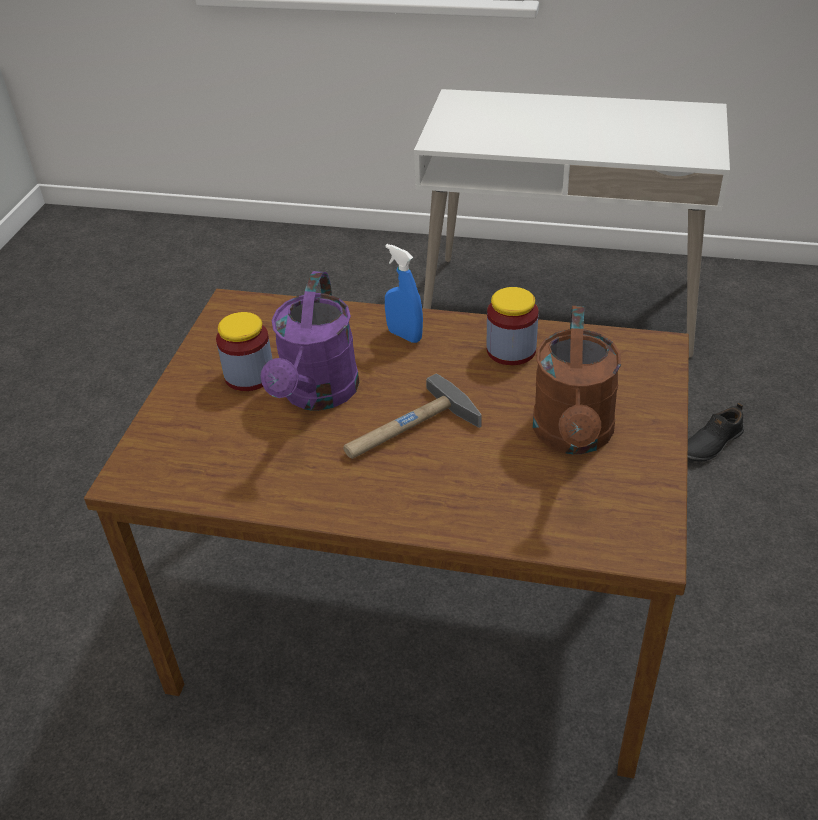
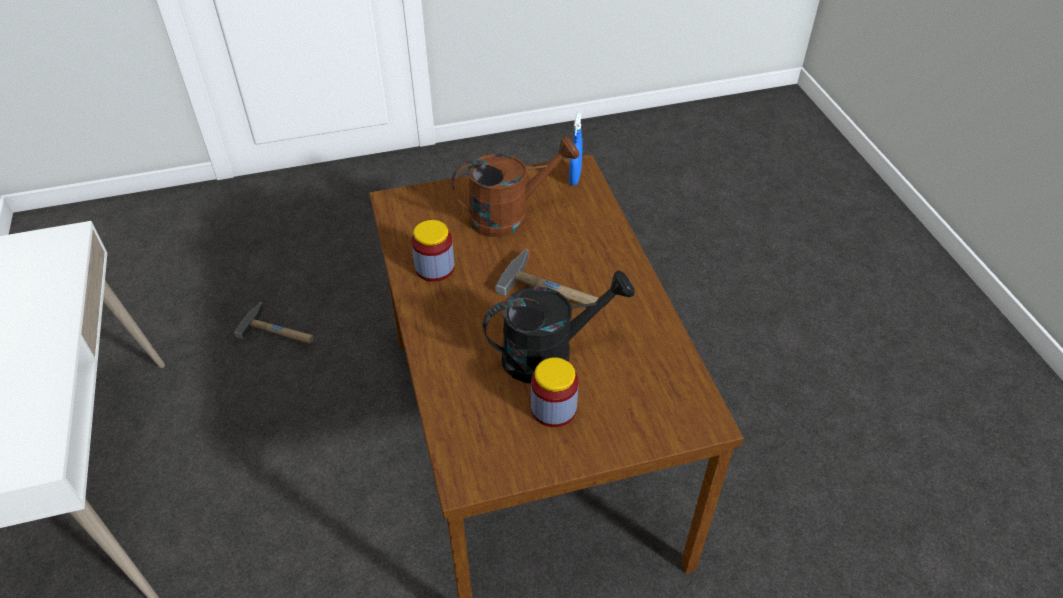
camera: 120 degrees left, 5 degrees up
purple watering can [260,271,359,411] -> black watering can [483,271,635,383]
blue spray bottle [385,244,423,343] -> blue spray bottle moved to [569,113,583,185]
black shoe [688,403,744,461] -> hammer [234,302,314,344]

